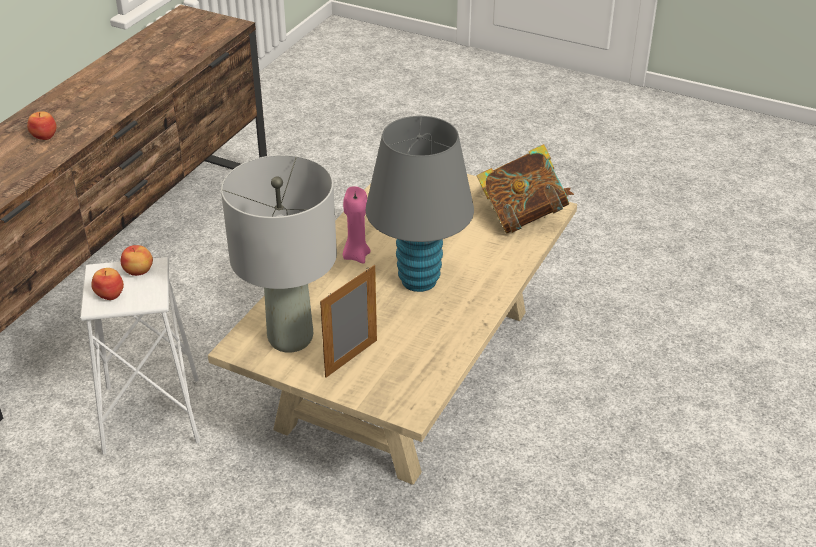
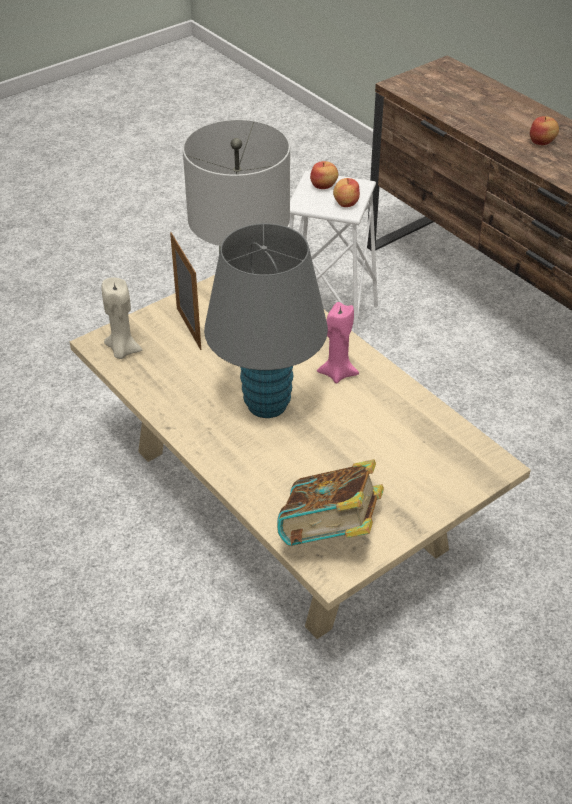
camera: 115 degrees right, 5 degrees up
none -> beige candle [102,278,142,359]

